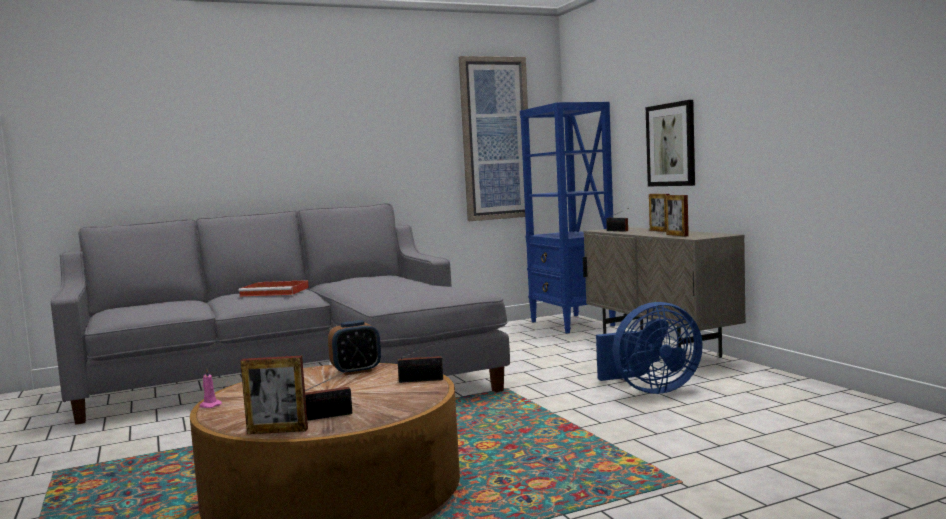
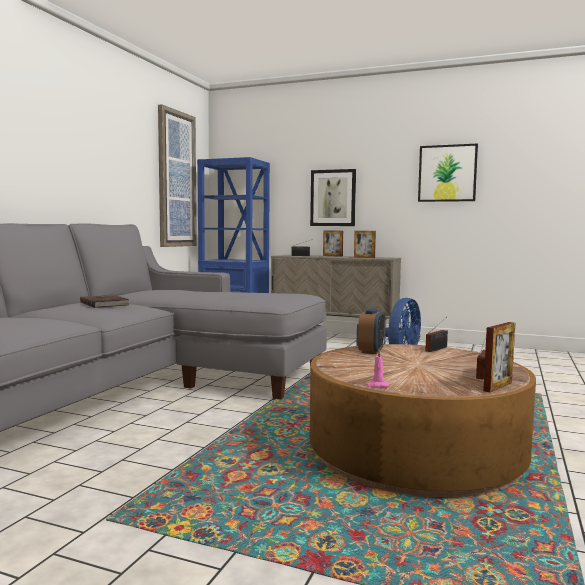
camera: 45 degrees left, 0 degrees up
red tray [238,280,309,297] -> brown book [80,295,130,308]
none -> picture [418,143,478,202]

